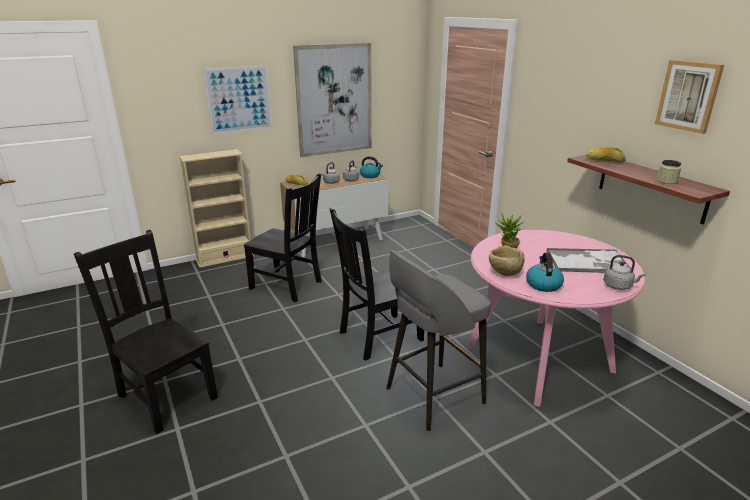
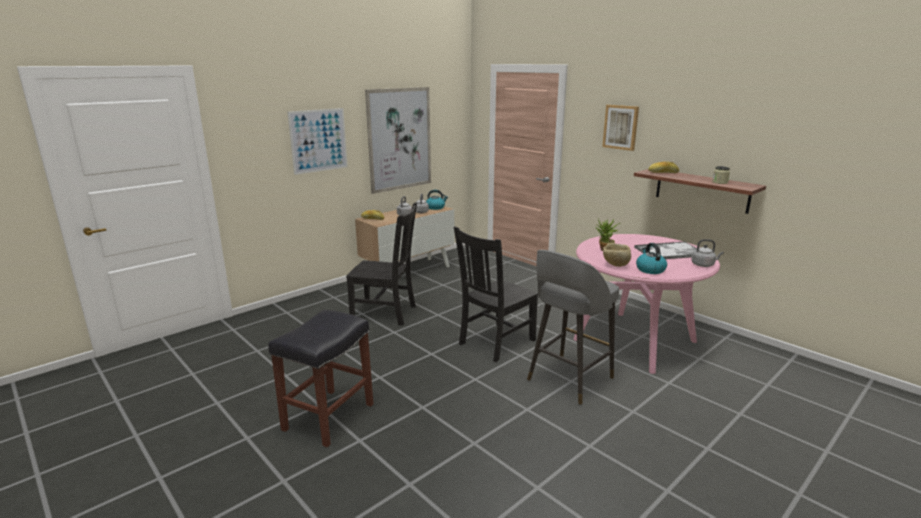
camera: 15 degrees left, 5 degrees down
black chair [74,230,218,434] -> black stool [268,310,374,447]
beige bookcase [179,149,254,268] -> none
picture [655,60,724,134] -> picture moved to [602,105,639,151]

